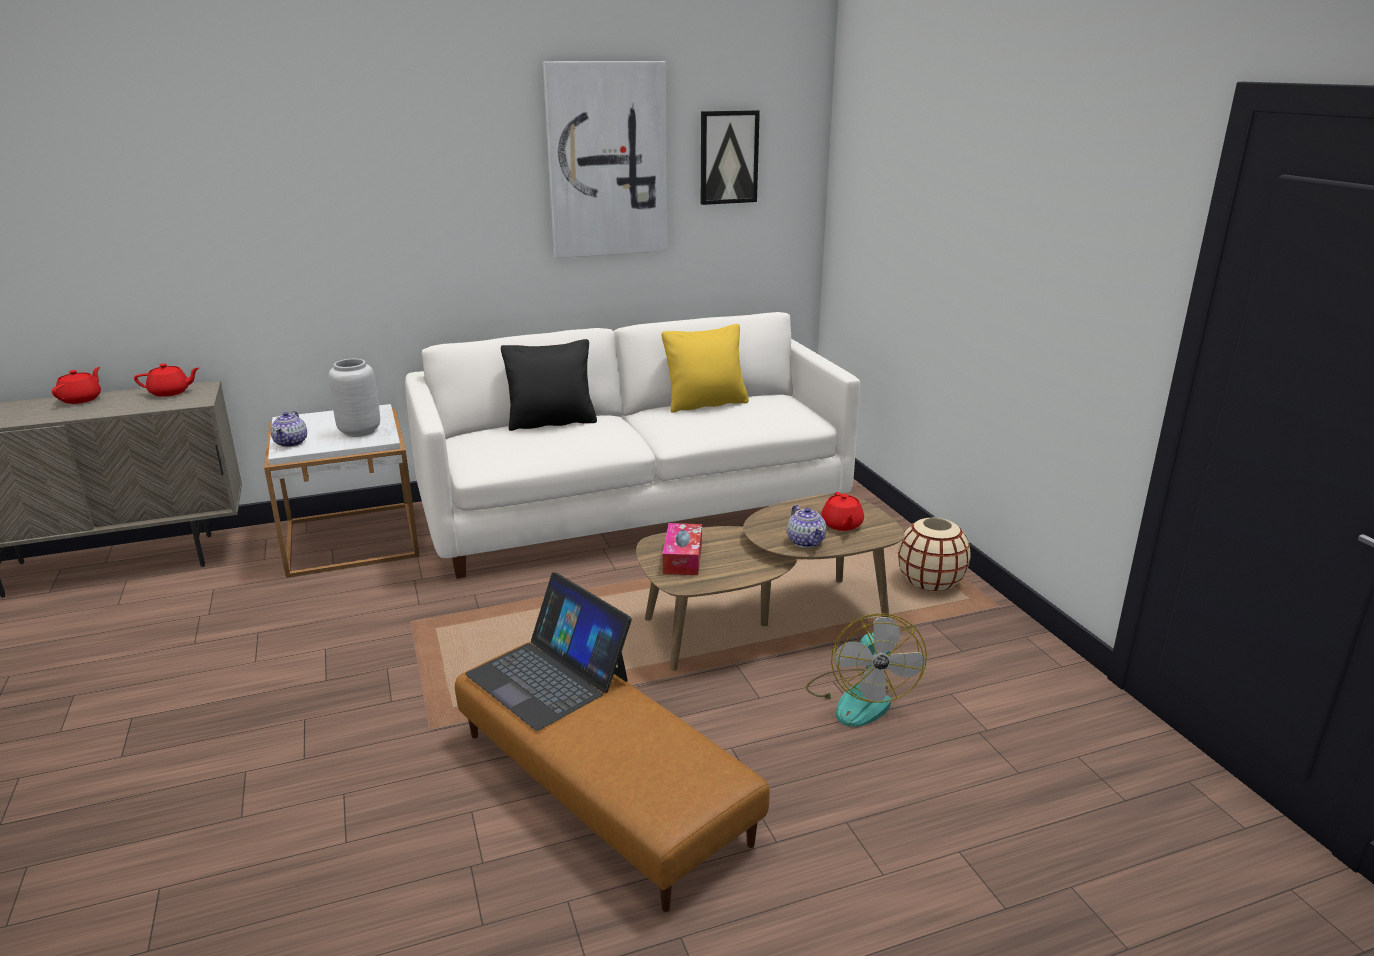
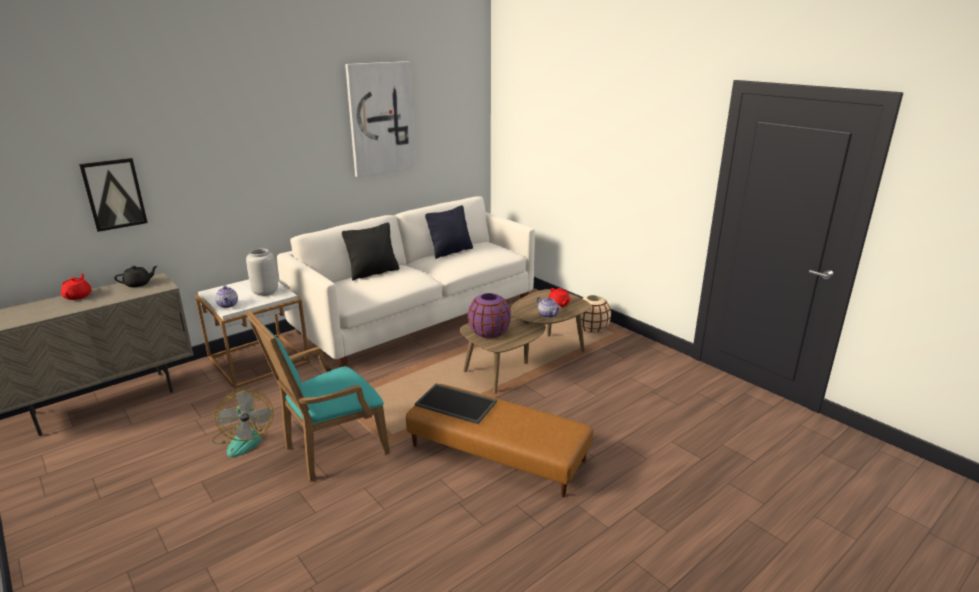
camera: 20 degrees left, 0 degrees up
red teapot [134,363,199,397] -> black teapot [114,266,157,287]
laptop [465,572,632,731] -> tray [415,383,497,424]
yellow pillow [662,324,749,413] -> black pillow [425,205,473,259]
tissue box [663,523,702,575] -> purple vase [468,293,511,338]
picture [701,110,760,205] -> picture moved to [79,158,148,232]
fan [806,613,927,727] -> fan moved to [212,389,274,457]
none -> turquoise armchair [245,310,390,482]

